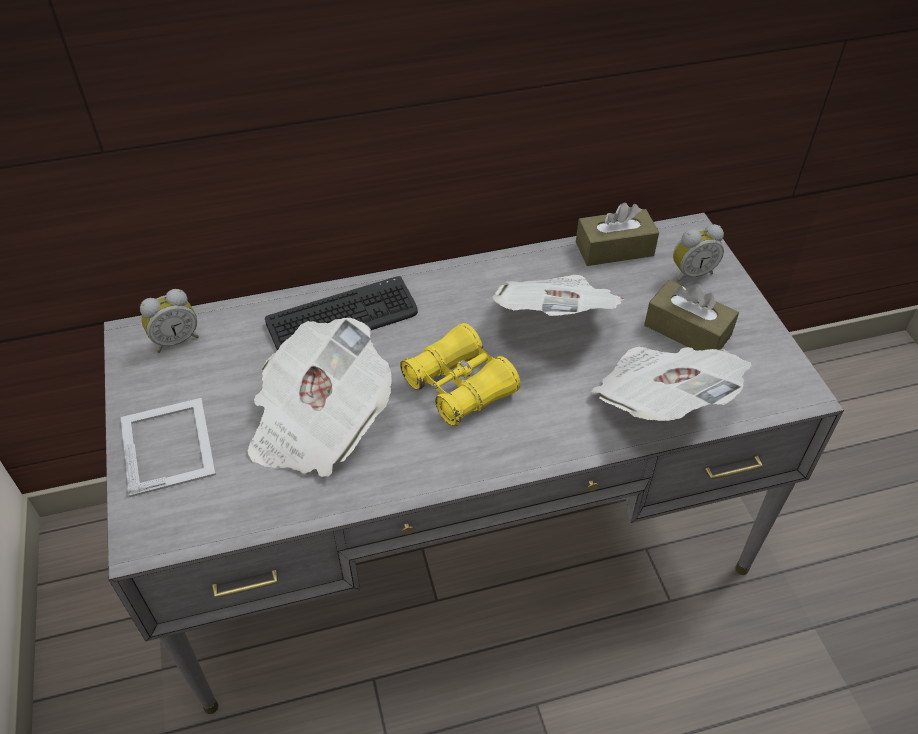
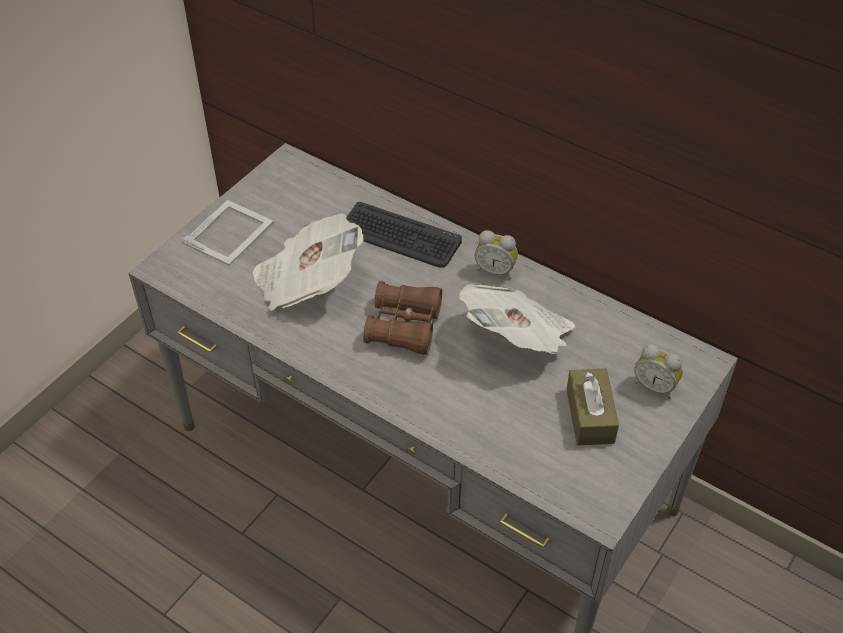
camera: 50 degrees right, 0 degrees up
alarm clock [140,289,199,353] -> alarm clock moved to [475,230,518,279]
yellow binoculars [400,323,521,427] -> brown binoculars [363,281,442,355]
brown tissue box [576,203,659,266] -> none
newspaper [591,346,752,421] -> none

